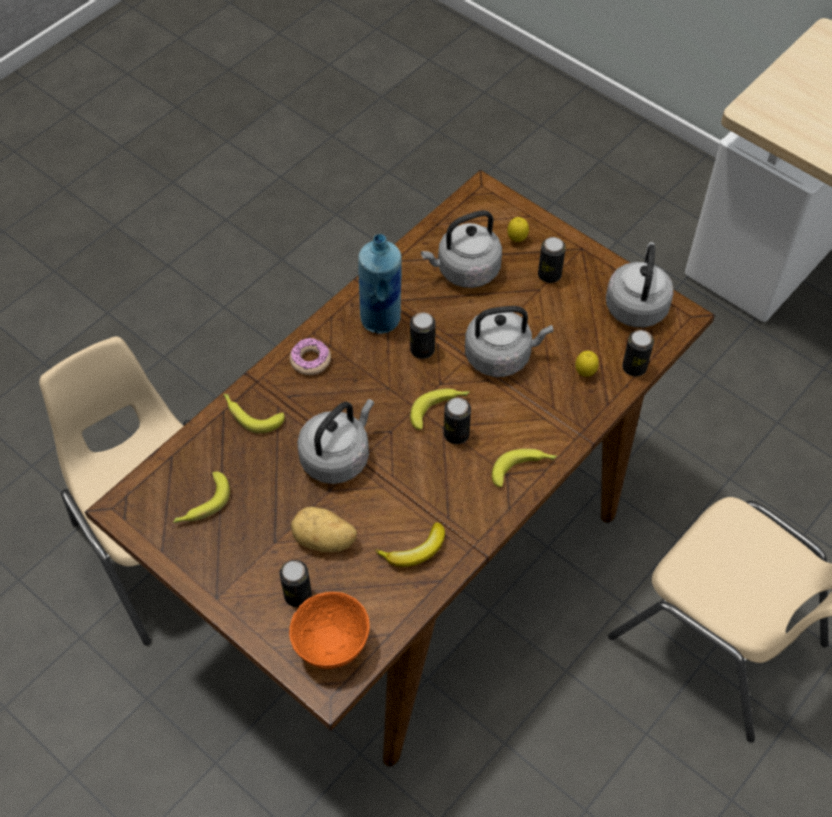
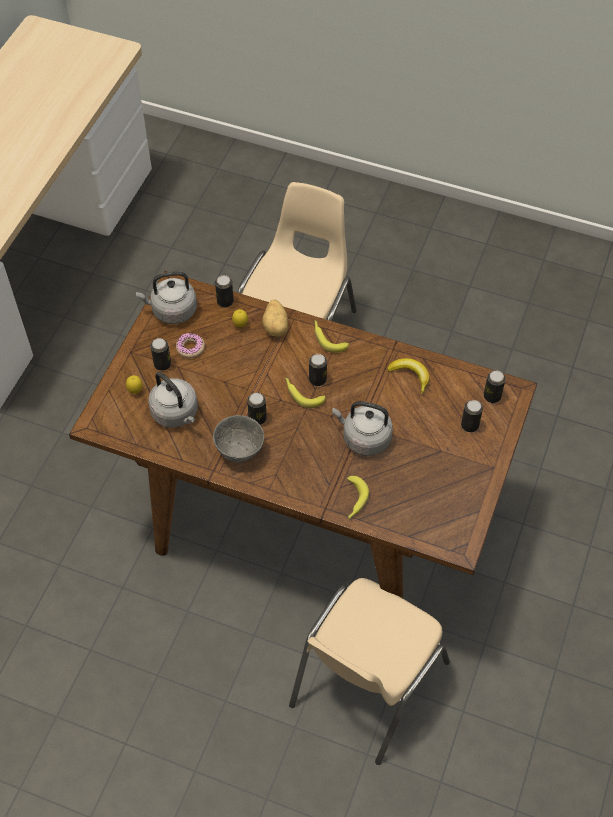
camera: 110 degrees left, 0 degrees up
banana [173,472,230,523] -> none
orange bowl [289,592,370,669] -> can [484,371,506,403]
donut [290,338,331,375] -> donut moved to [176,333,205,358]
potato [291,507,357,552] -> potato moved to [262,299,288,336]
blue bottle [358,234,402,334] -> grey bowl [213,415,264,463]
grey kettle [465,306,554,377] -> none

